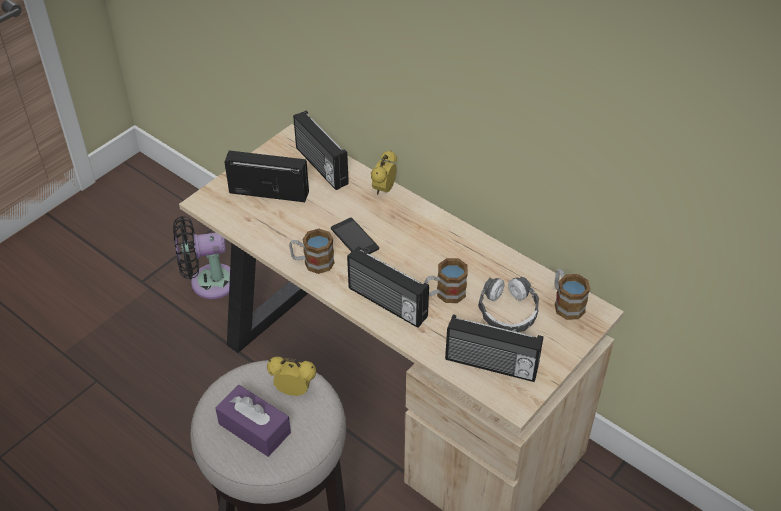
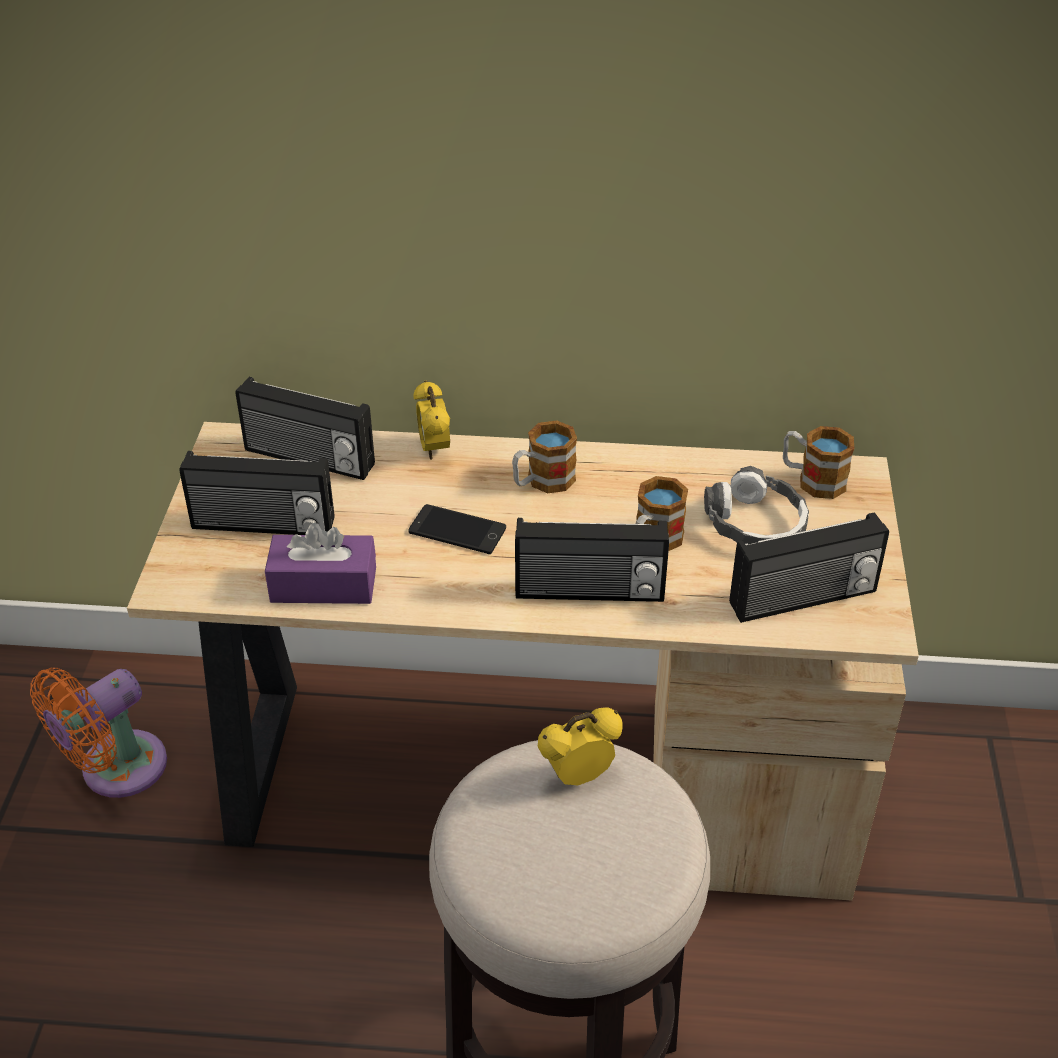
camera: 35 degrees left, 5 degrees down
black fan [173,216,230,299] -> orange fan [30,668,167,798]
purple tissue box [215,385,291,457] -> purple tissue box moved to [265,523,376,604]
radio [225,151,309,202] -> radio turned 150 degrees counterclockwise [179,451,335,535]
mug [289,229,335,274] -> mug moved to [512,421,577,493]

